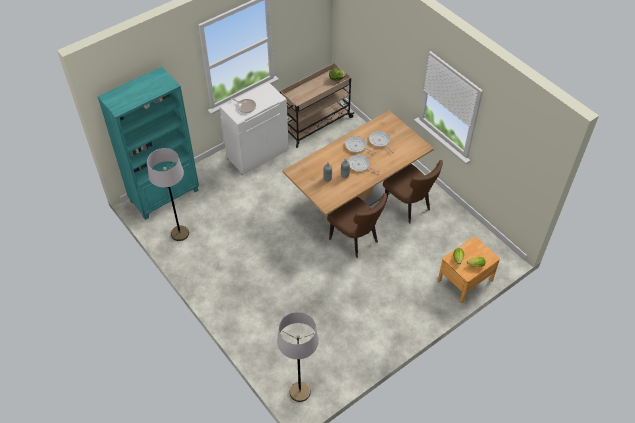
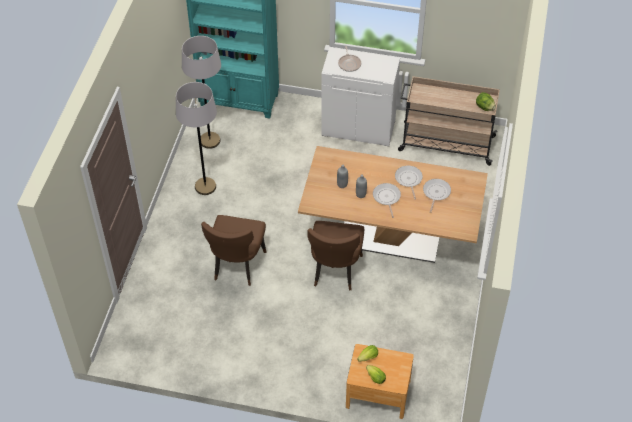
camera: 50 degrees right, 0 degrees up
grey floor lamp [277,312,319,402] -> grey floor lamp moved to [176,82,217,195]
brown chair [383,160,443,223] -> brown chair moved to [201,215,267,286]

